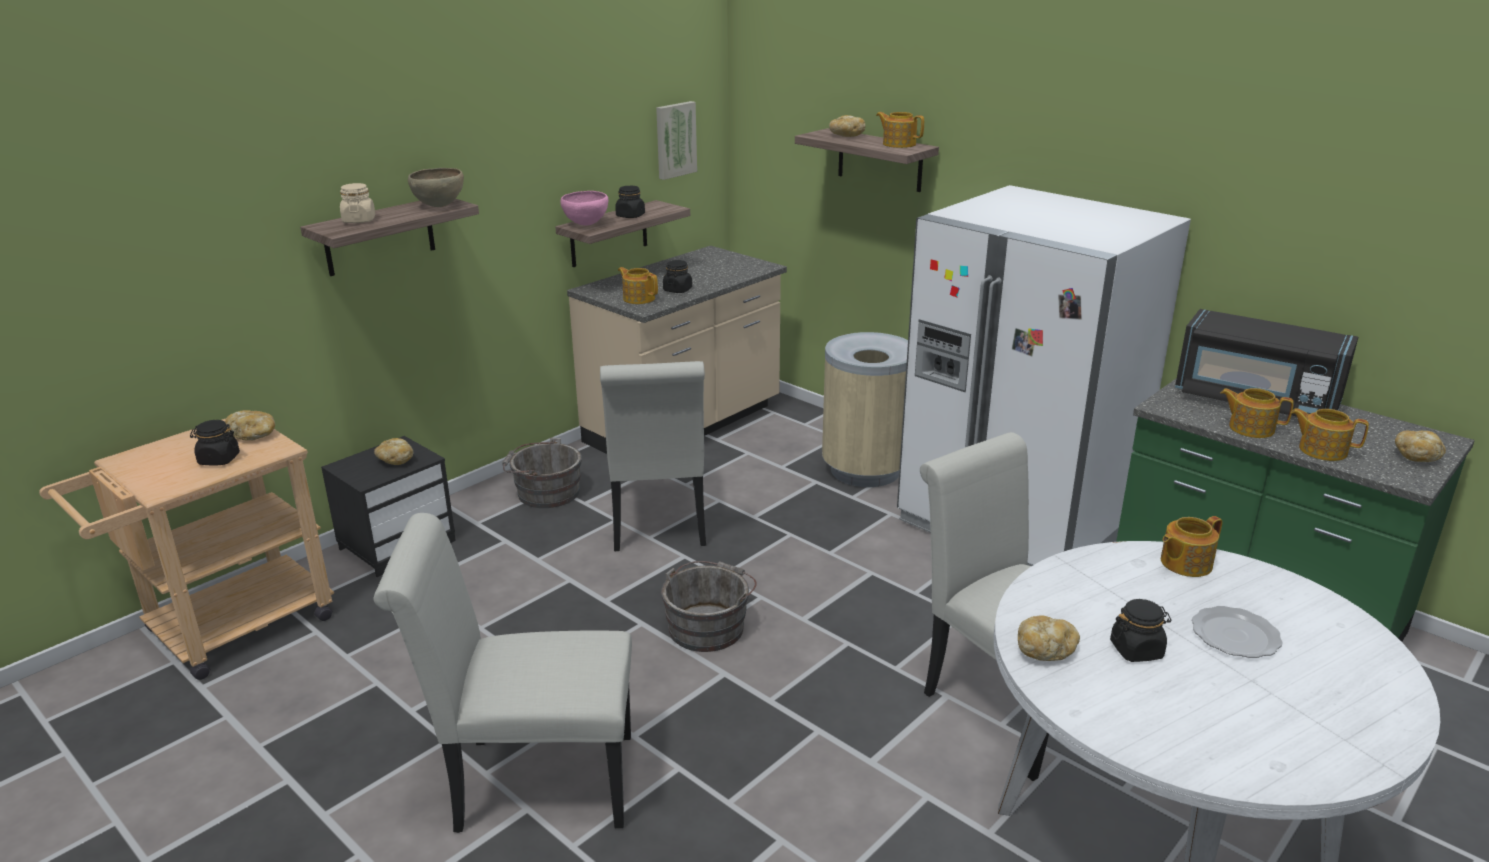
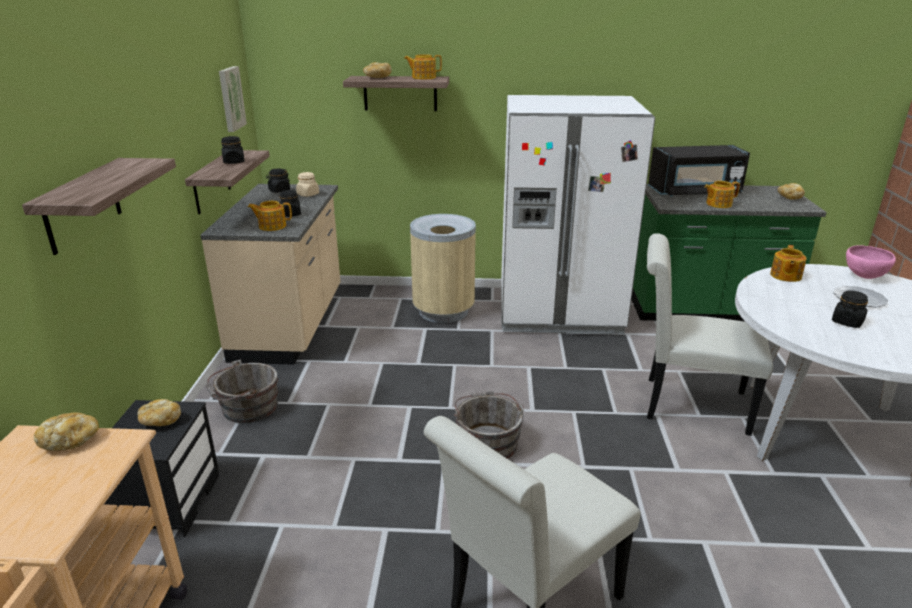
camera: 40 degrees left, 0 degrees up
black jar [190,420,240,466] -> black jar moved to [266,169,290,193]
beige jar [340,183,375,223] -> beige jar moved to [296,172,319,197]
brown bowl [408,168,464,207] -> none
pink bowl [561,191,608,226] -> pink bowl moved to [846,245,896,279]
white chair [600,361,706,551] -> none
bread [1018,615,1080,661] -> none
teapot [1291,408,1369,461] -> none

